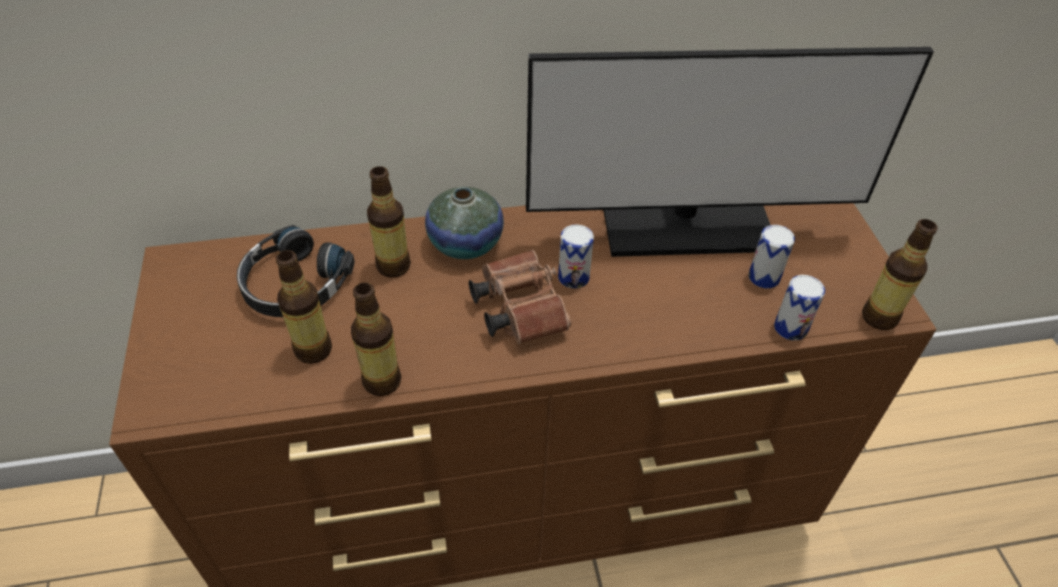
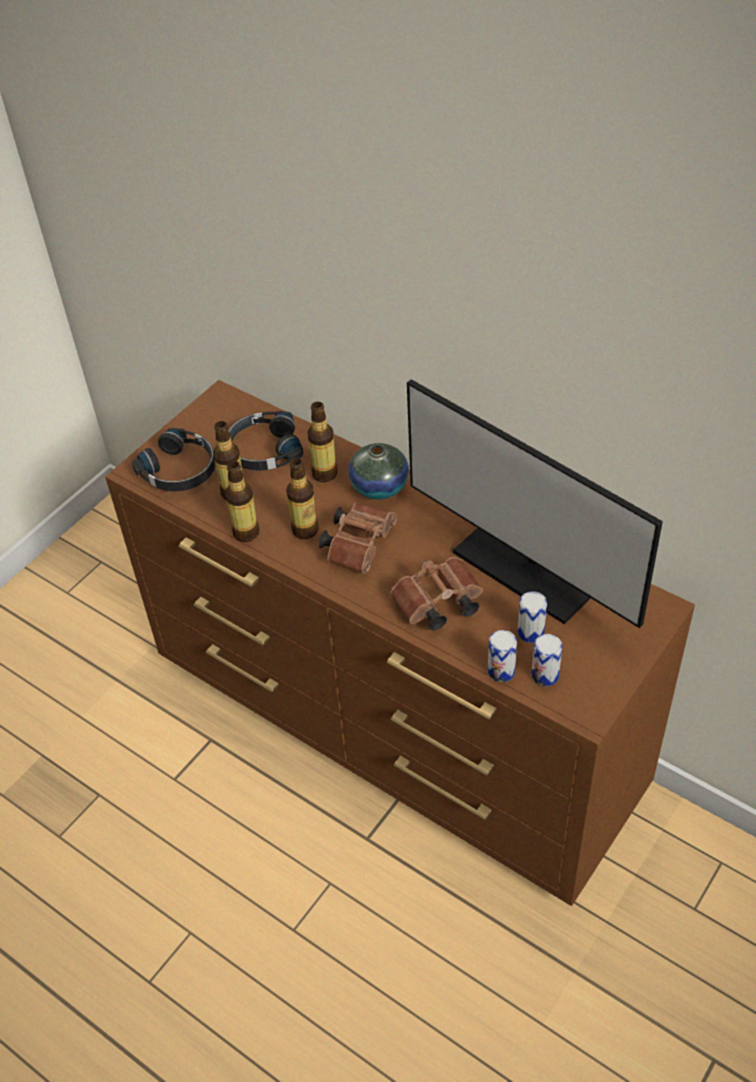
camera: 50 degrees right, 0 degrees up
can [558,224,594,289] -> can moved to [532,634,562,686]
bottle [862,219,938,330] -> bottle moved to [286,458,319,539]
none -> black headphones [132,428,215,492]
none -> brown binoculars [390,557,483,630]

